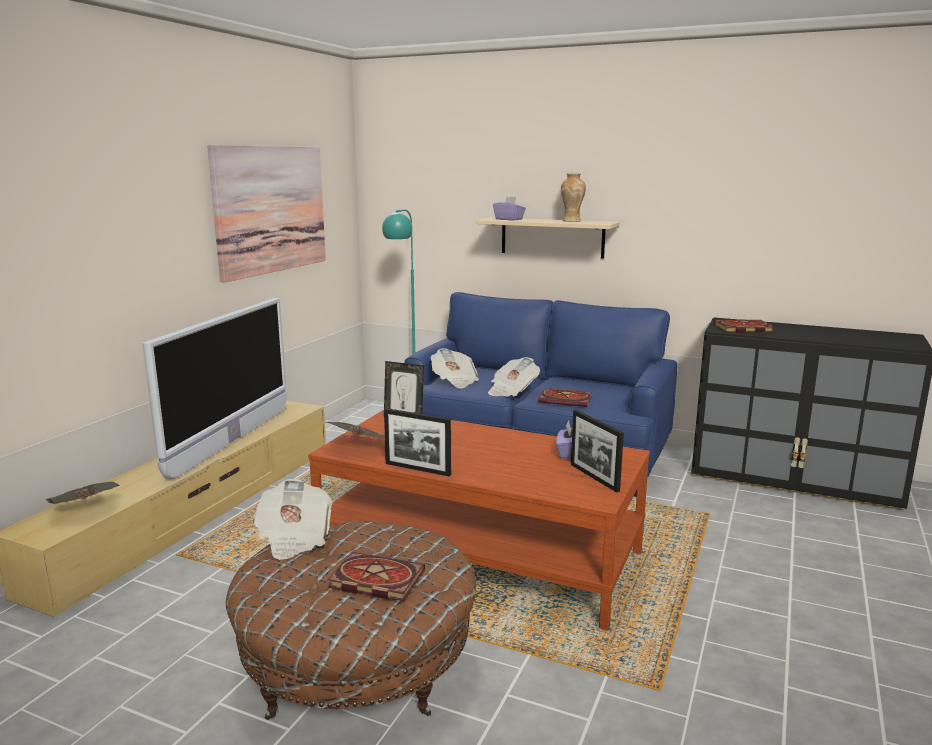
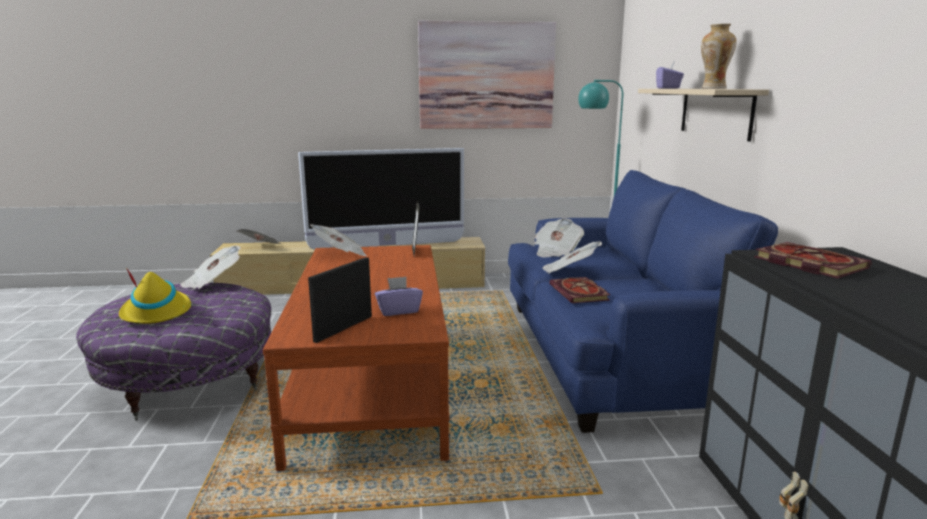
camera: 60 degrees right, 0 degrees up
brown ottoman [226,521,476,720] -> purple ottoman [76,283,271,421]
book [328,552,425,601] -> yellow hat [119,268,191,324]
picture frame [384,408,451,476] -> none

